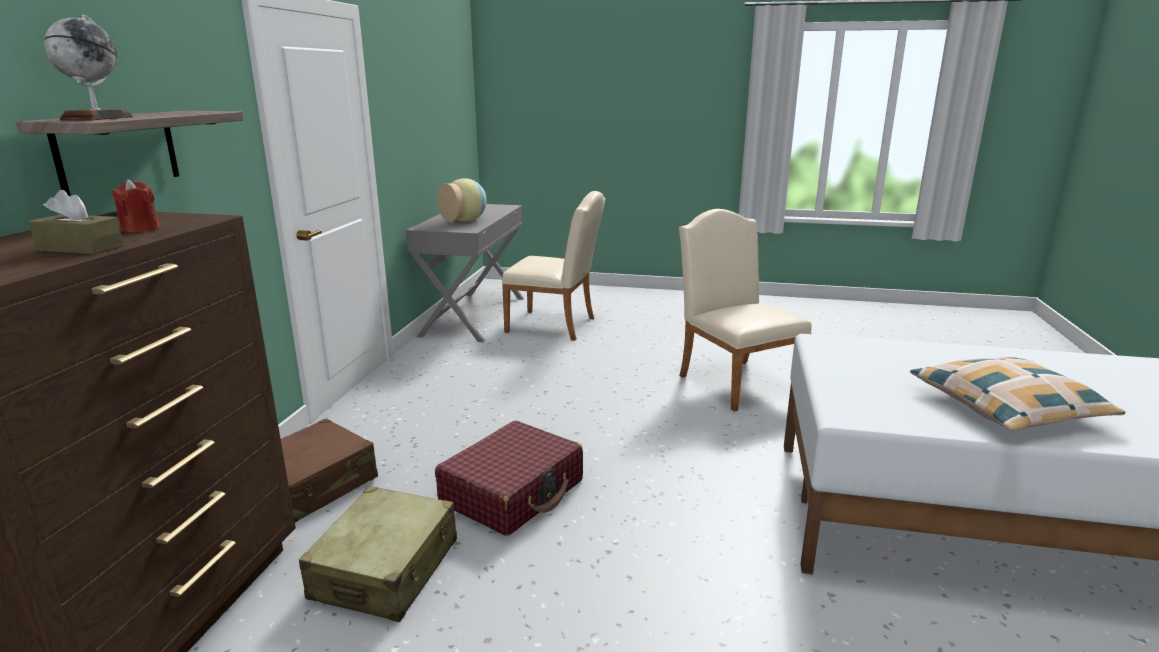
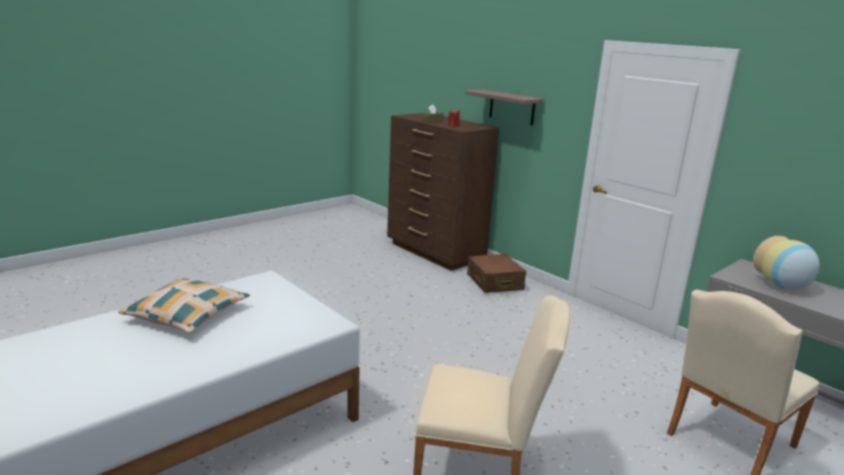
camera: 125 degrees right, 0 degrees up
globe [44,15,133,120] -> none
beige suitcase [299,486,457,622] -> none
red suitcase [435,421,583,536] -> none

